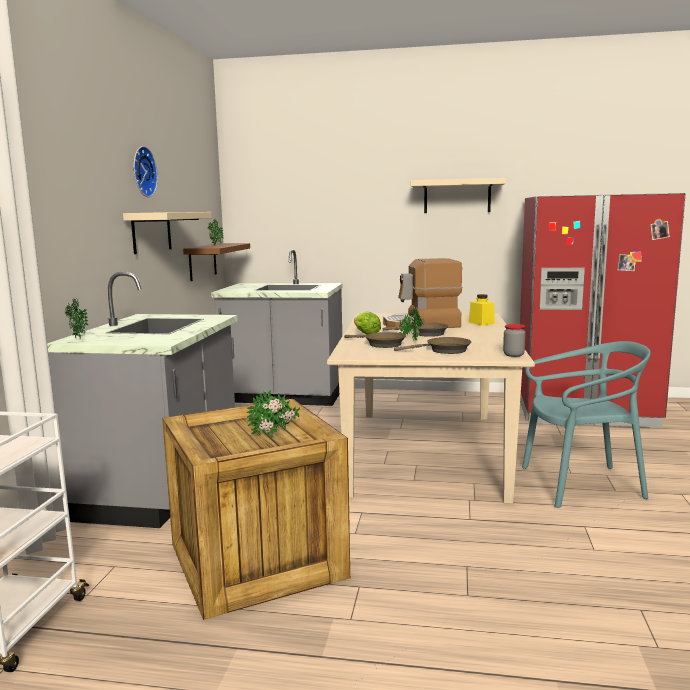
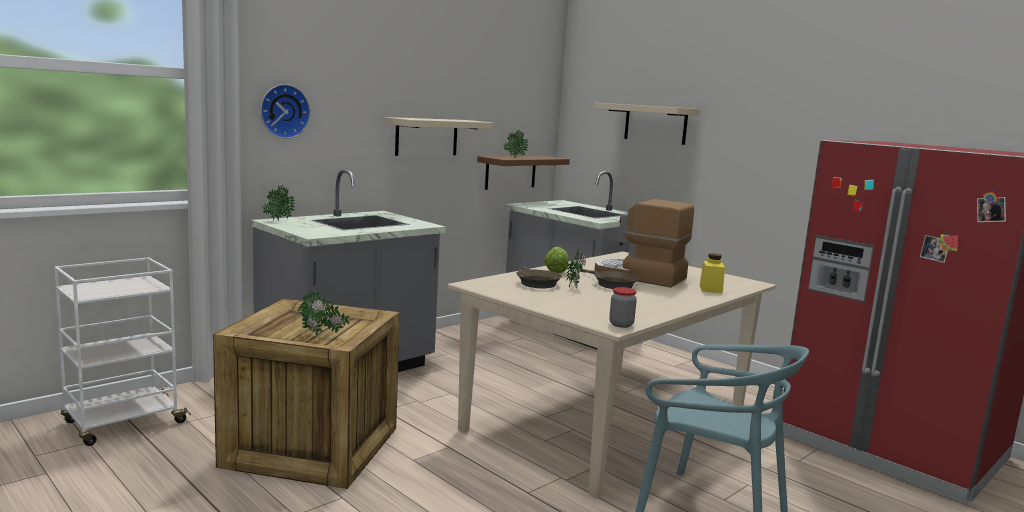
camera: 35 degrees right, 0 degrees up
wall clock [133,146,158,197] -> wall clock moved to [260,84,310,139]
brown frying pan [394,337,472,354] -> none
beige shelf [410,178,506,213] -> beige shelf moved to [594,103,701,145]

